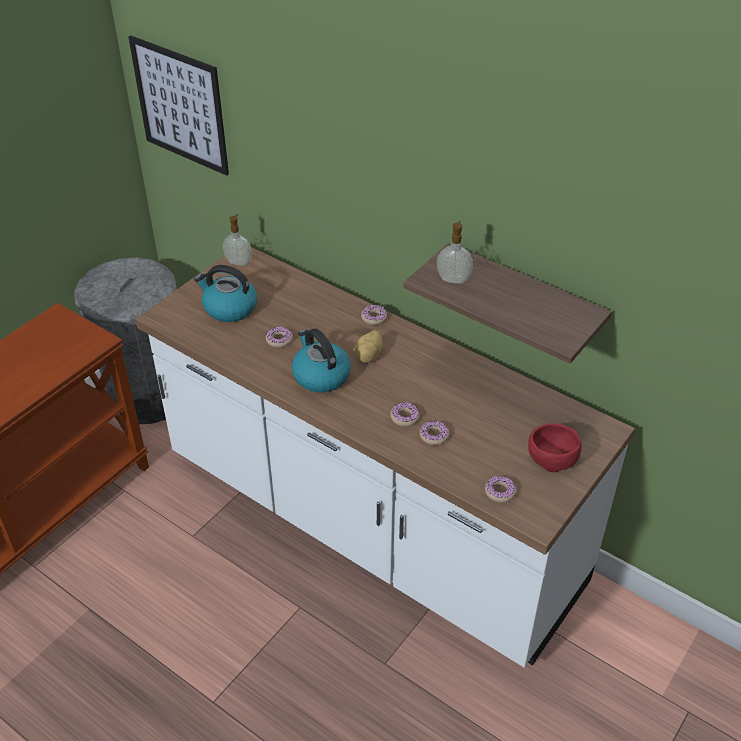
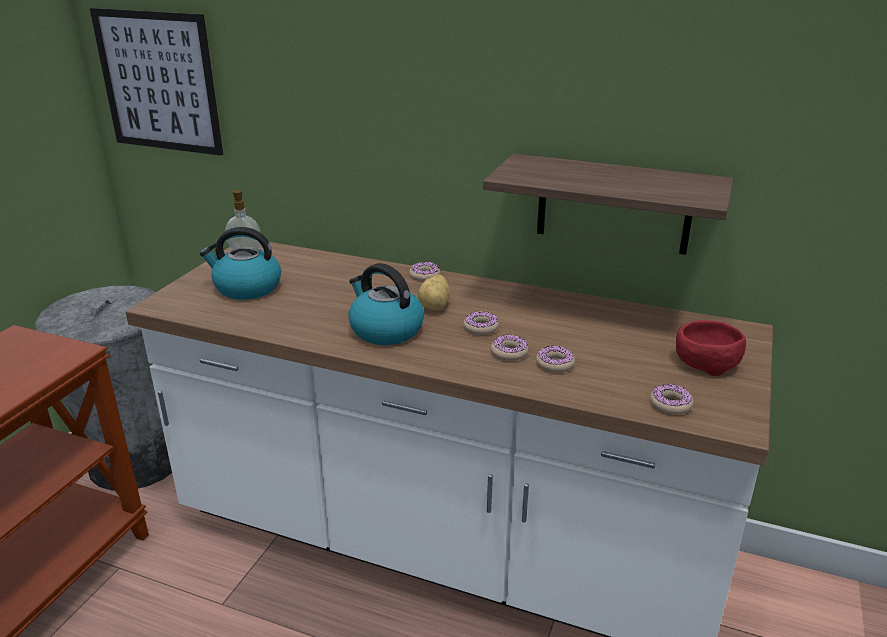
camera: 15 degrees left, 15 degrees down
donut [266,326,293,348] -> donut moved to [463,311,499,335]
soap dispenser [437,221,473,284] -> none

